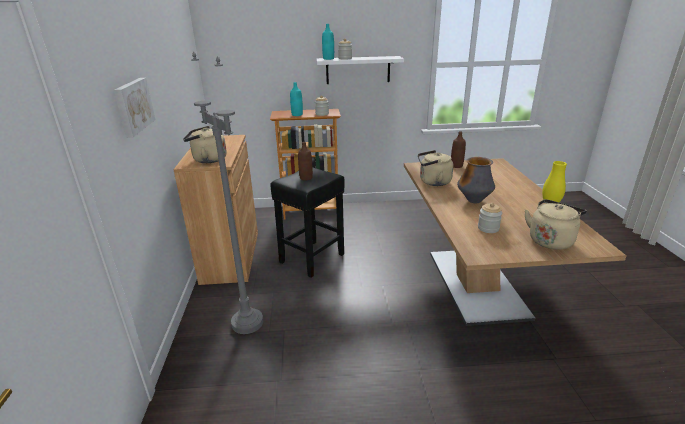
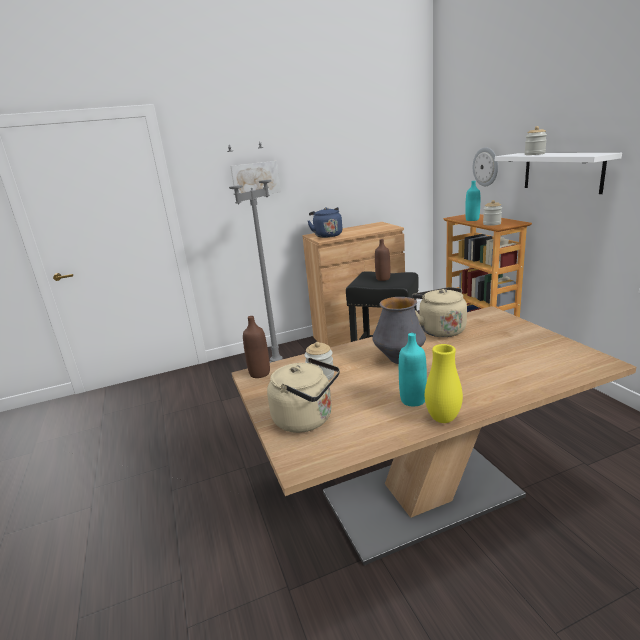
camera: 75 degrees right, 5 degrees down
beige kettle [183,126,227,163] -> blue kettle [308,207,342,238]
turquoise bottle [322,24,334,60] -> turquoise bottle moved to [399,333,427,406]
brown bottle [451,131,466,168] -> brown bottle moved to [243,316,270,378]
none -> wall clock [473,147,498,186]

